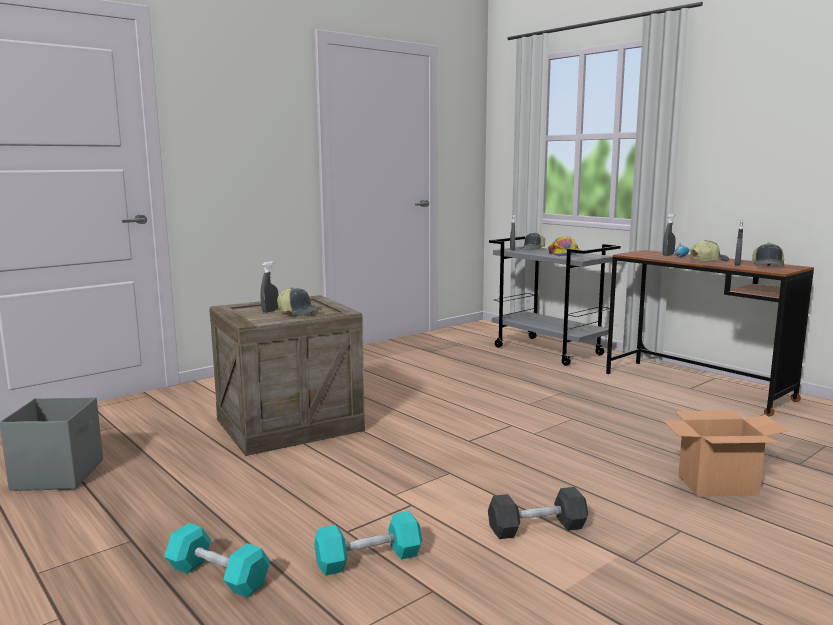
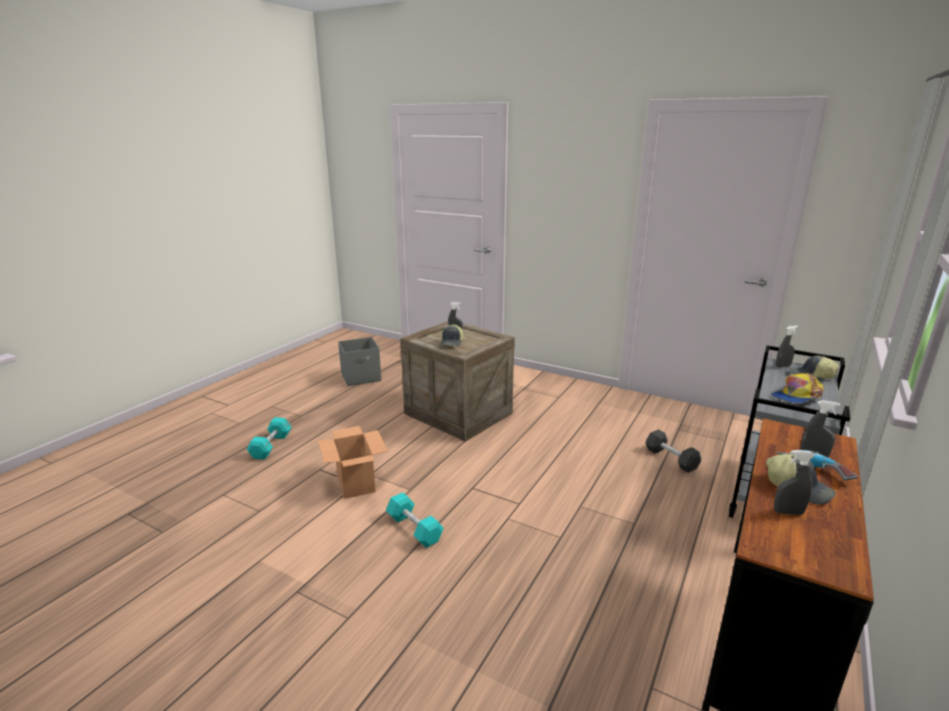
camera: 70 degrees right, 10 degrees up
turquoise dumbbell [314,511,422,576] -> turquoise dumbbell moved to [386,492,444,548]
black dumbbell [488,487,588,539] -> black dumbbell moved to [645,429,702,473]
cardboard box [662,410,788,497] -> cardboard box moved to [318,426,388,499]
cap [752,242,784,266] -> none

